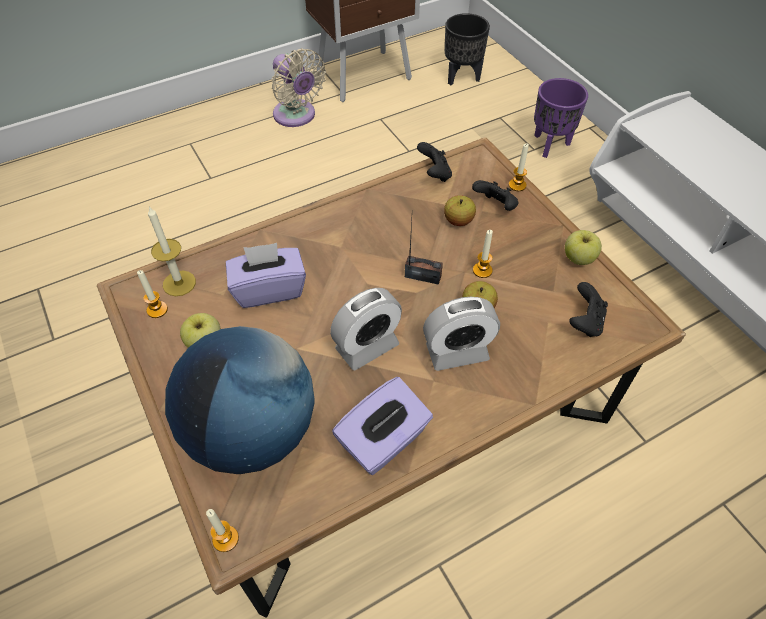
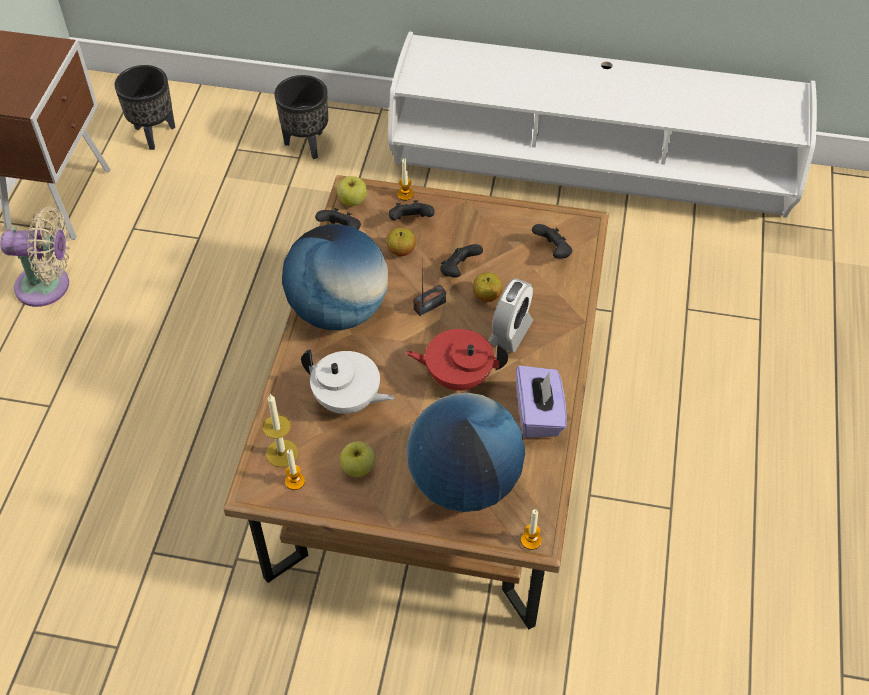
camera: 50 degrees left, 0 degrees up
purple tissue box [226,243,306,308] -> white teapot [301,350,394,414]
alarm clock [330,288,402,370] -> red teapot [406,329,508,391]
candle [473,230,493,278] -> black game controller [440,244,483,278]
purple planter [534,78,588,158] -> black planter [274,75,328,159]
apple [565,230,602,265] -> apple moved to [337,176,367,206]
none -> globe [282,224,388,330]

